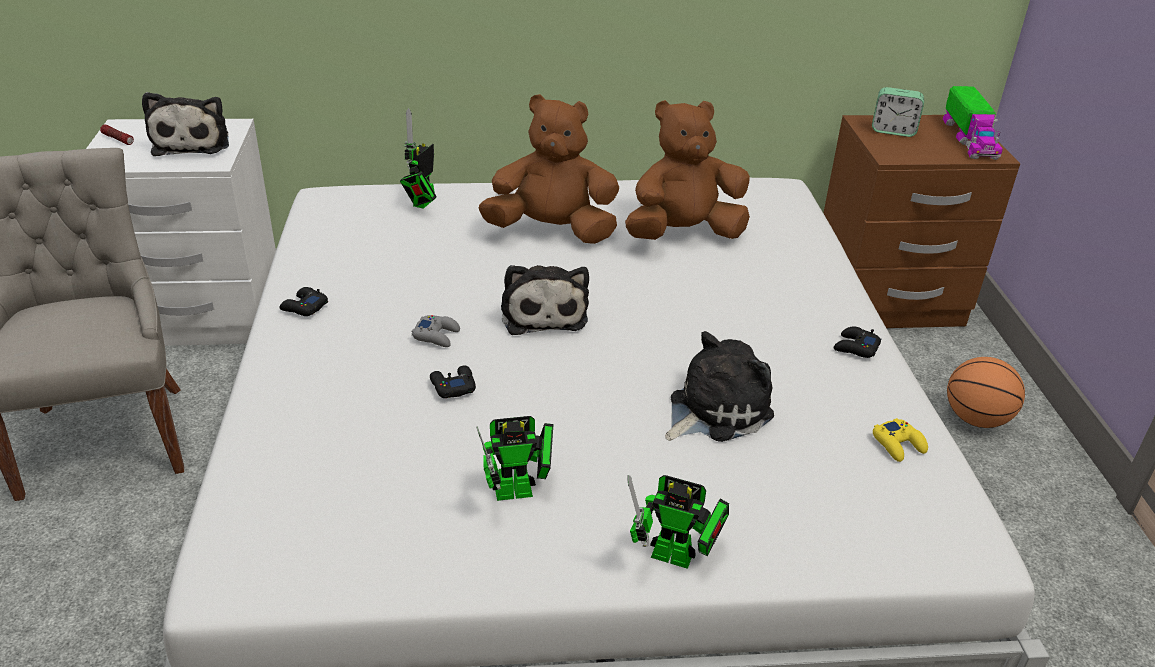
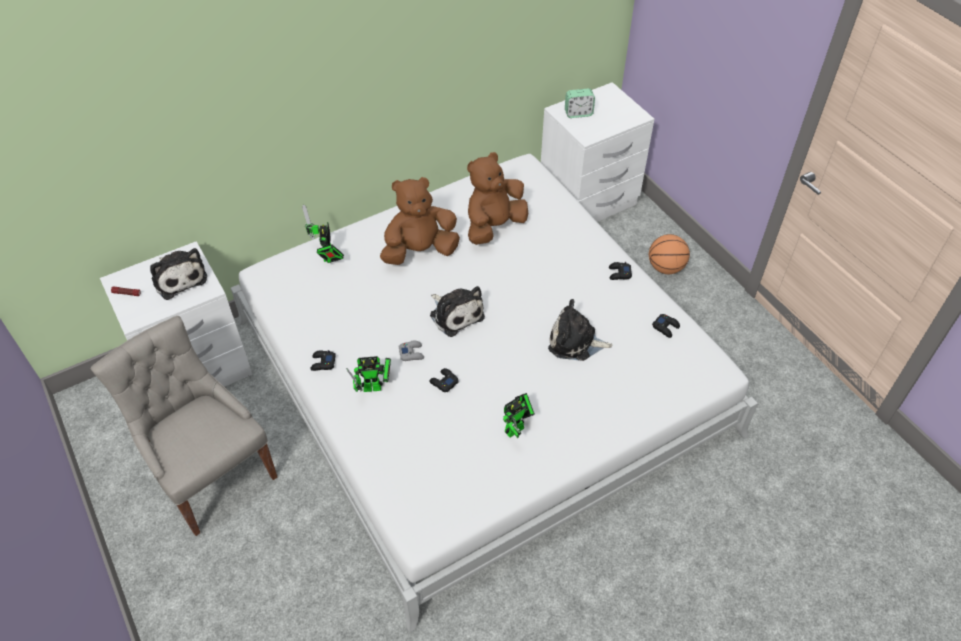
camera: 25 degrees left, 15 degrees up
toy robot [627,475,729,569] -> toy robot moved to [346,356,391,392]
plush toy [665,331,774,442] -> plush toy turned 105 degrees counterclockwise [548,299,613,361]
brown nightstand [823,115,1020,328] -> white nightstand [541,82,654,222]
yellow game controller [873,418,928,462] -> black game controller [652,314,680,338]
toy truck [943,86,1003,160] -> none

